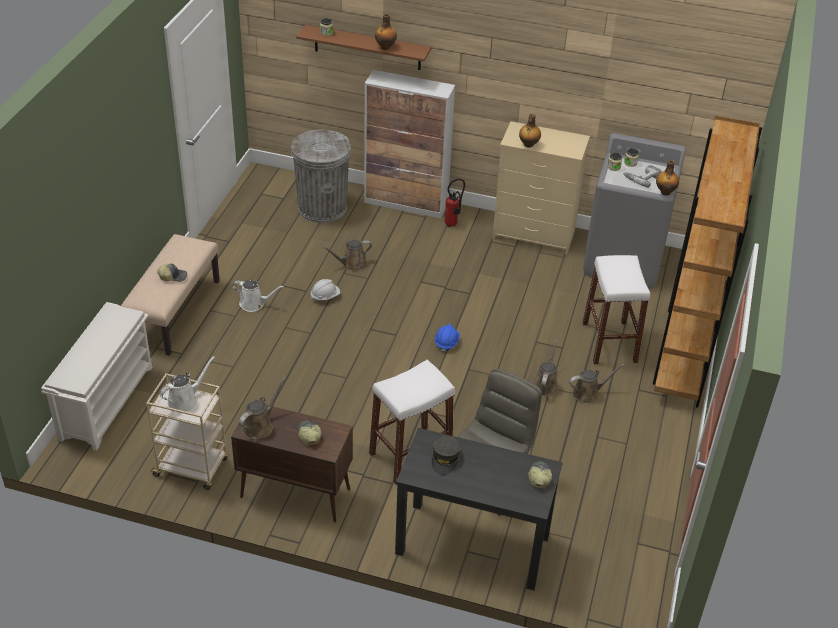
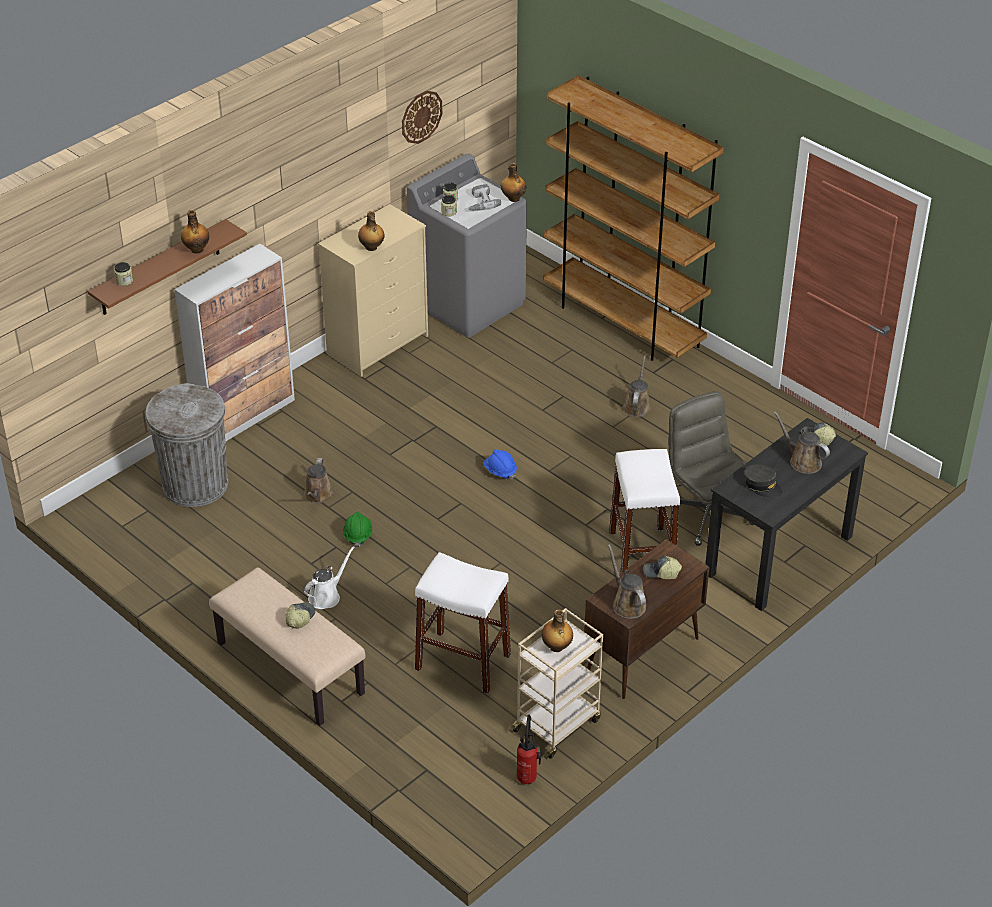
camera: 60 degrees left, 0 degrees up
white shoe rack [41,302,152,451] -> none
white watering can [160,356,215,413] -> bottle [542,609,573,652]
white hard hat [310,279,340,301] -> green hard hat [343,512,372,547]
fire extinguisher [445,179,465,227] -> fire extinguisher moved to [517,714,542,784]
brown watering can [533,339,558,396] -> brown watering can moved to [774,411,830,474]
white stool [582,255,650,364] -> white stool moved to [415,552,511,694]
none -> wall clock [402,91,443,144]

